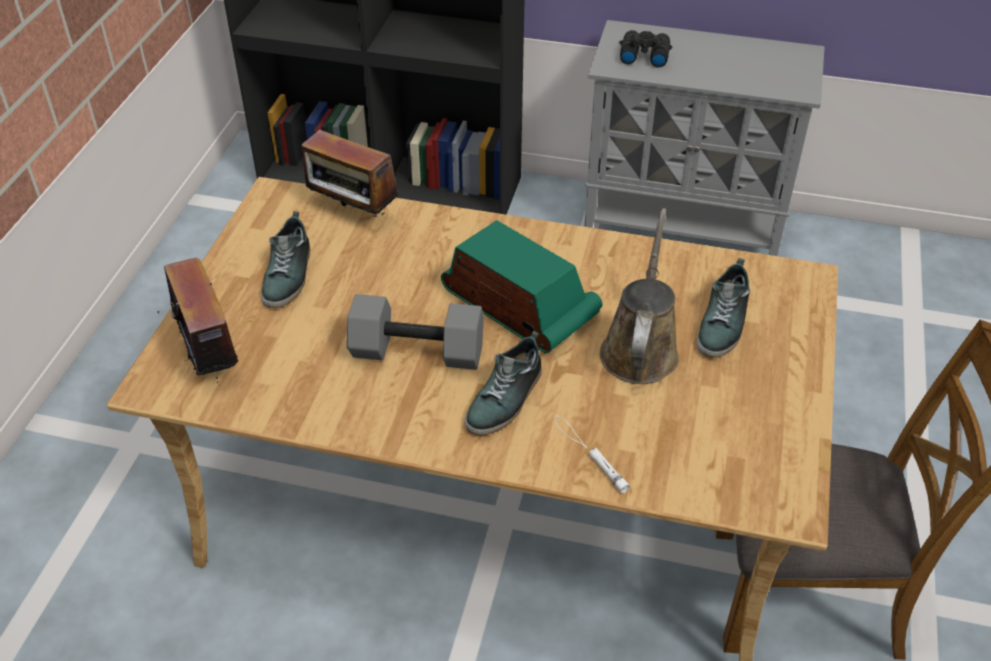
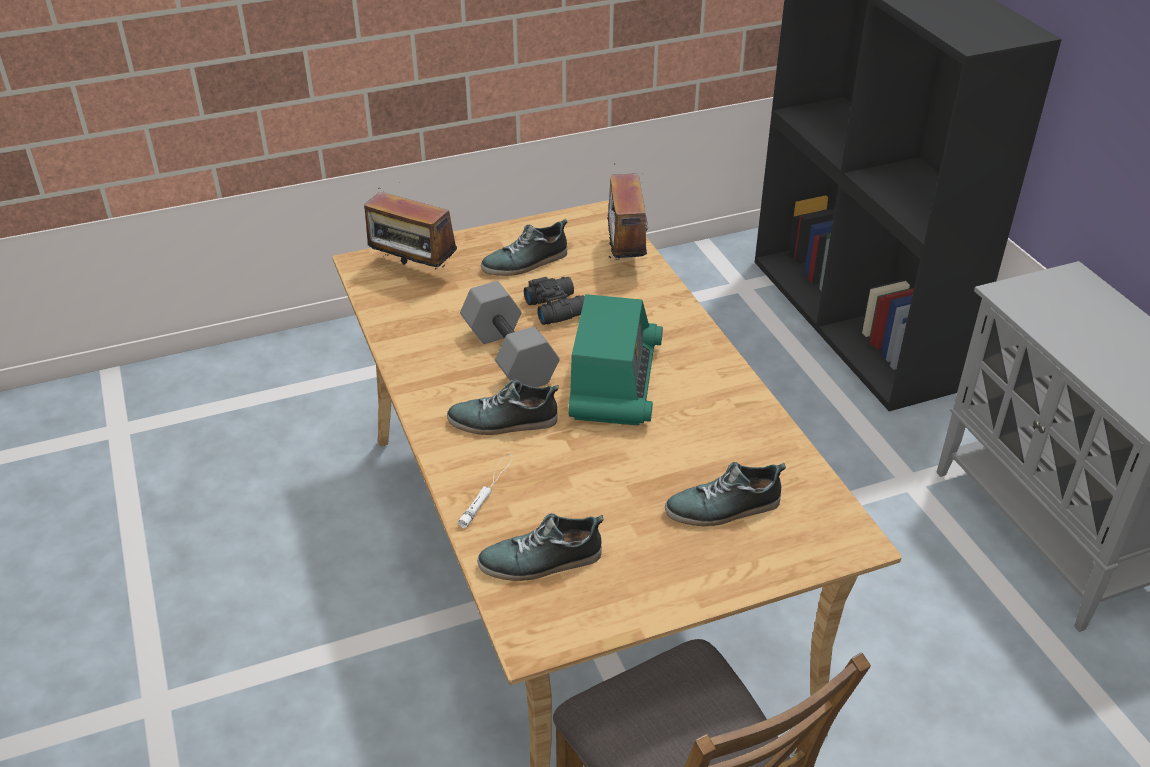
camera: 55 degrees right, 5 degrees down
radio [157,258,251,383] -> radio turned 90 degrees clockwise [364,188,457,273]
brown watering can [600,208,679,384] -> none
black binoculars [619,30,673,67] -> black binoculars moved to [524,277,585,325]
none -> shoe [477,513,603,581]

